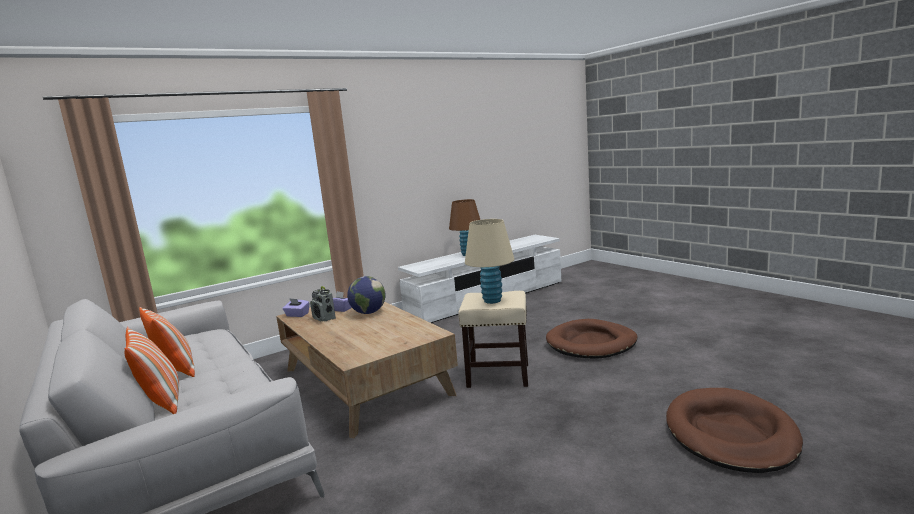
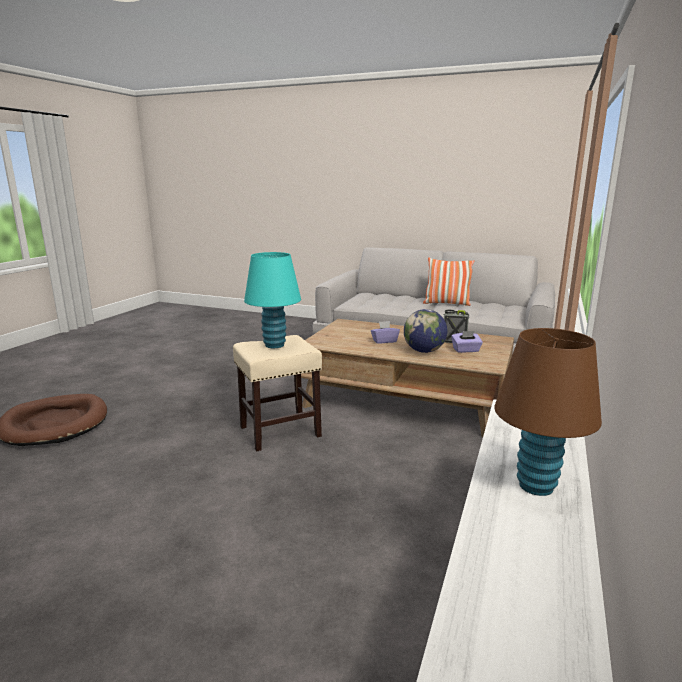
camera: 145 degrees right, 5 degrees up
pillow [125,327,179,414] -> none
purple tissue box [283,298,310,317] -> purple tissue box moved to [371,321,400,344]
beige table lamp [465,219,514,304] -> turquoise table lamp [244,252,301,348]
brown dog bed [546,319,638,358] -> none

